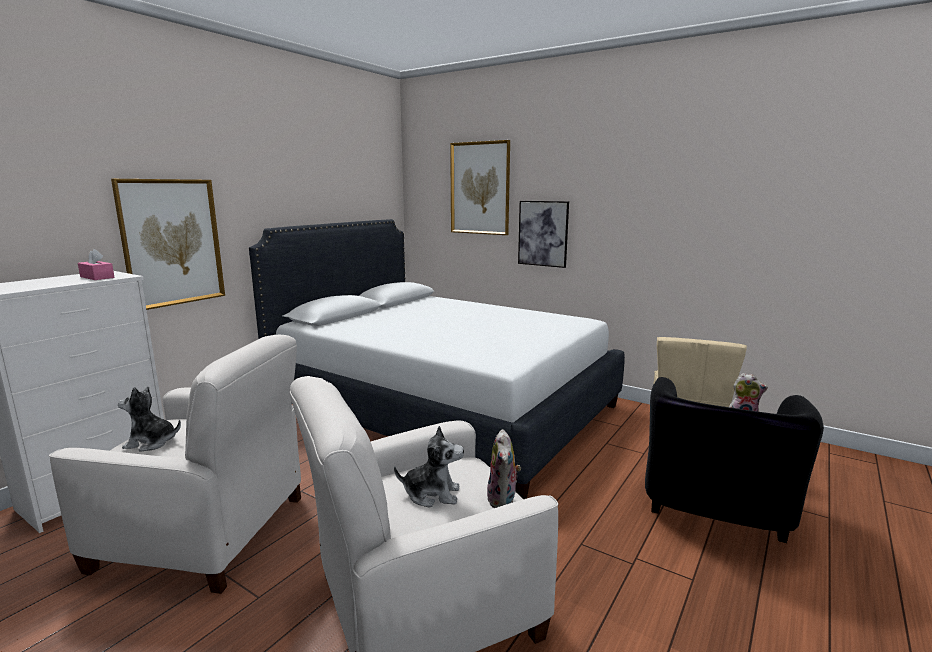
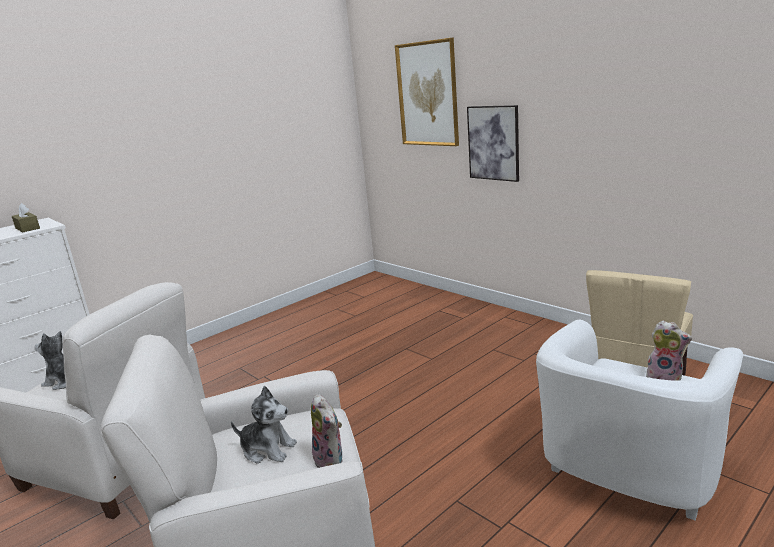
camera: 15 degrees right, 5 degrees up
pink tissue box [78,249,115,280] -> brown tissue box [12,203,40,232]
picture [111,179,225,310] -> none
white bed [249,219,625,499] -> none
plush toy [487,429,521,508] -> plush toy turned 45 degrees counterclockwise [311,394,343,468]
black armchair [645,377,824,543] -> white armchair [536,320,743,521]

